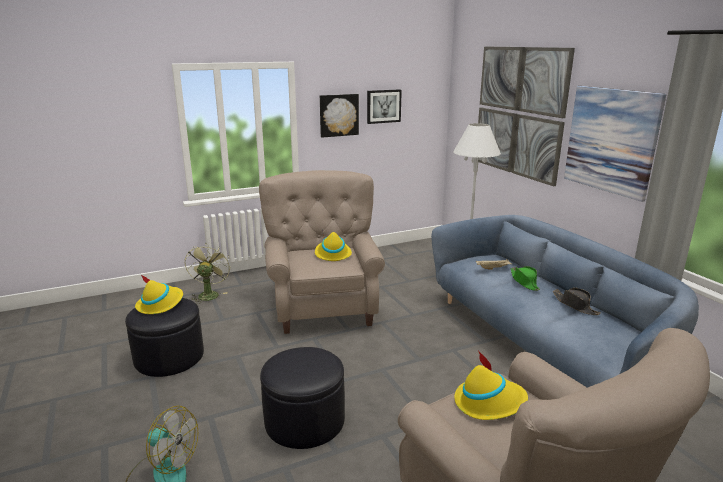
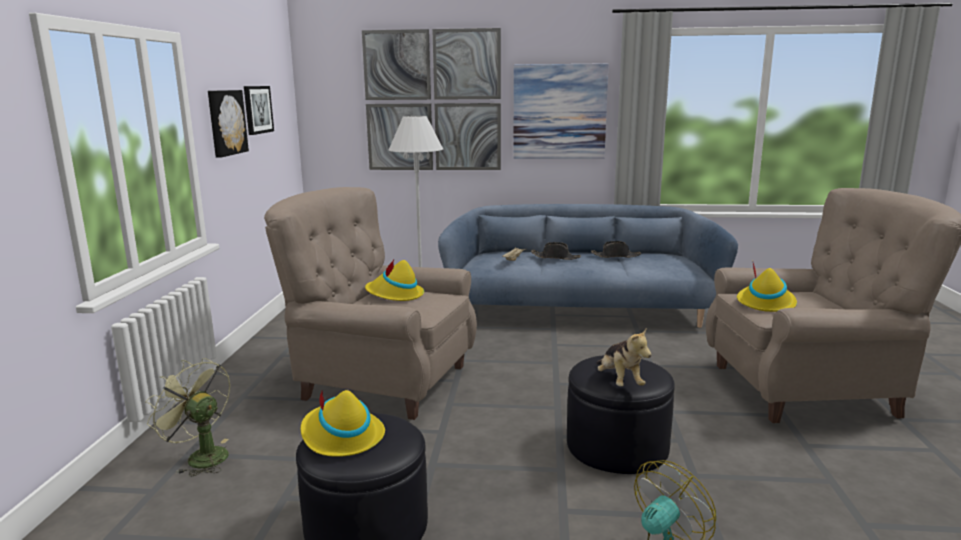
camera: 60 degrees left, 5 degrees down
green hat [511,266,540,291] -> black hat [531,242,581,260]
none -> plush toy [597,329,652,386]

